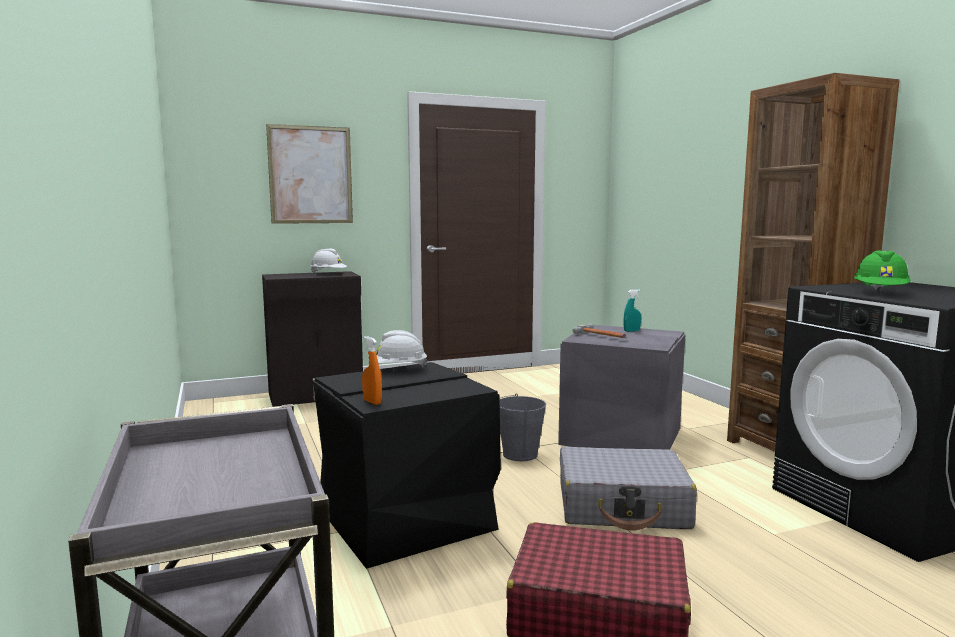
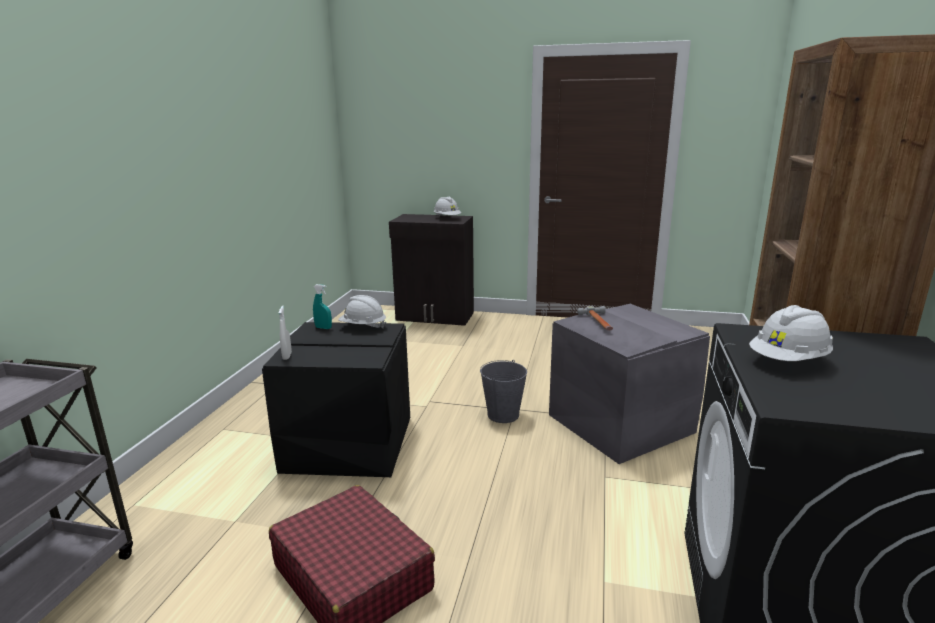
camera: 35 degrees right, 10 degrees up
picture [266,124,353,224] -> none
orange spray bottle [362,336,382,405] -> white spray bottle [279,306,292,360]
grey suitcase [560,446,697,530] -> none
turquoise spray bottle [624,289,641,332] -> turquoise spray bottle moved to [313,284,332,329]
green hard hat [854,250,911,290] -> white hard hat [749,305,833,361]

